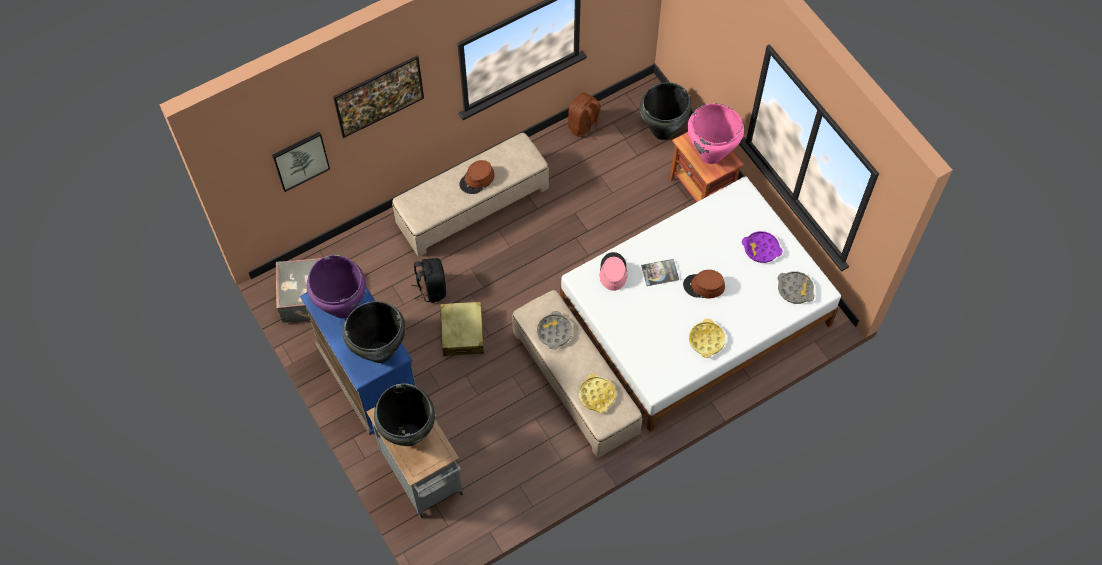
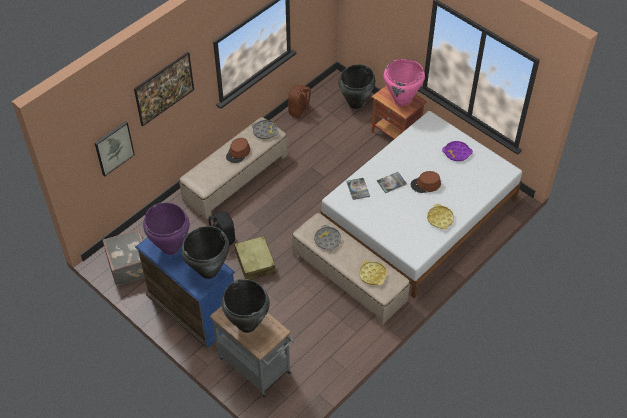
camera: 15 degrees left, 10 degrees down
pink hat [599,252,628,291] -> book [347,178,370,200]
grey tray [777,271,815,304] -> grey tray moved to [252,120,279,139]

